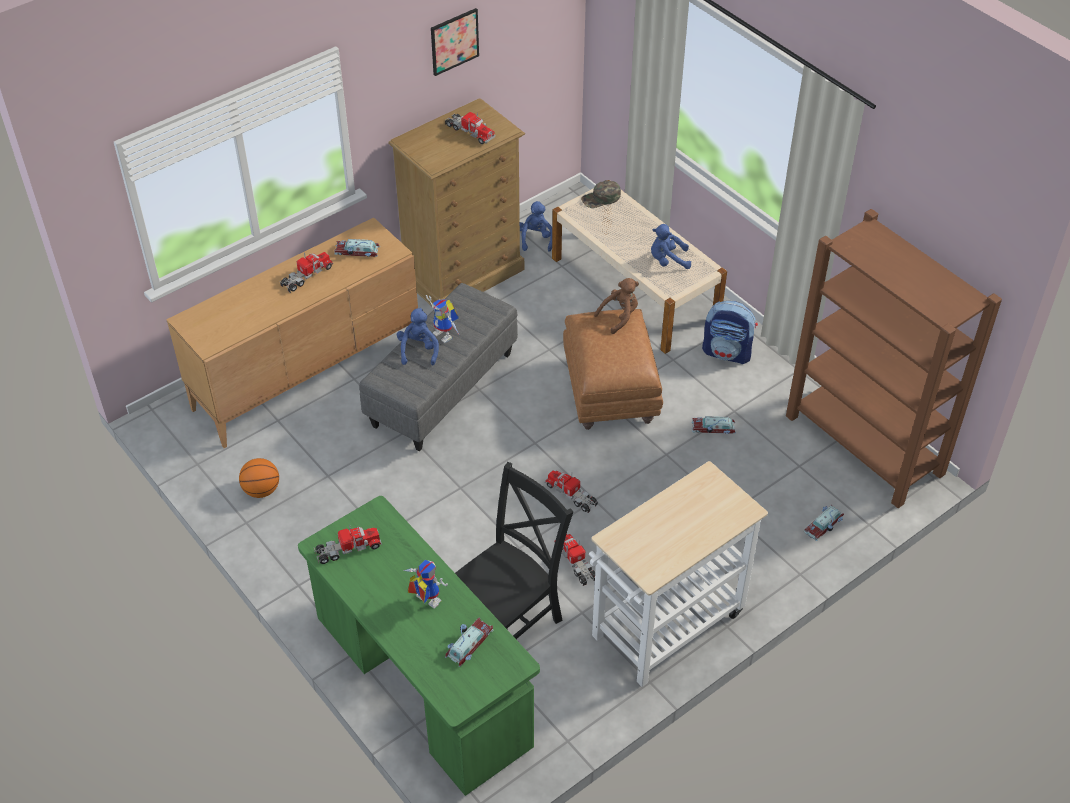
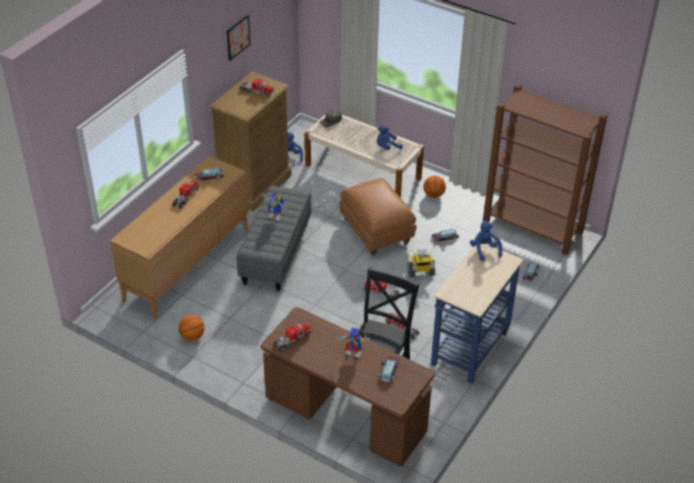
camera: 20 degrees left, 5 degrees down
green desk [298,496,540,796] -> brown desk [261,307,435,467]
blue plush toy [397,308,439,365] -> blue plush toy moved to [470,221,502,261]
white cart [589,461,768,687] -> blue cart [431,244,523,384]
brown plush toy [594,278,639,334] -> none
backpack [702,301,758,364] -> basketball [423,176,446,198]
none -> toy robot [407,249,435,277]

